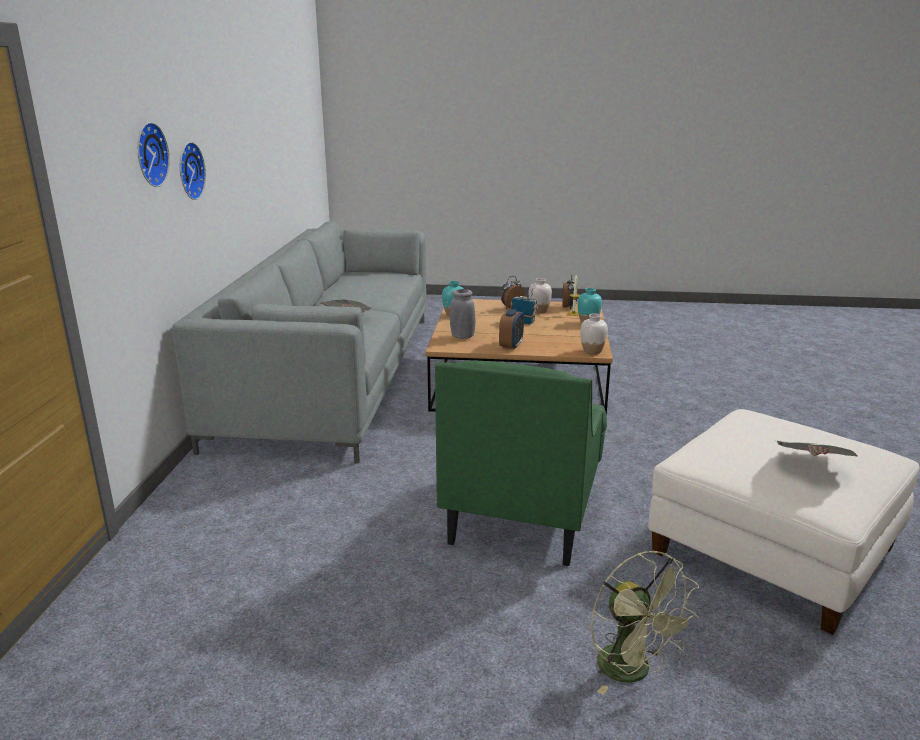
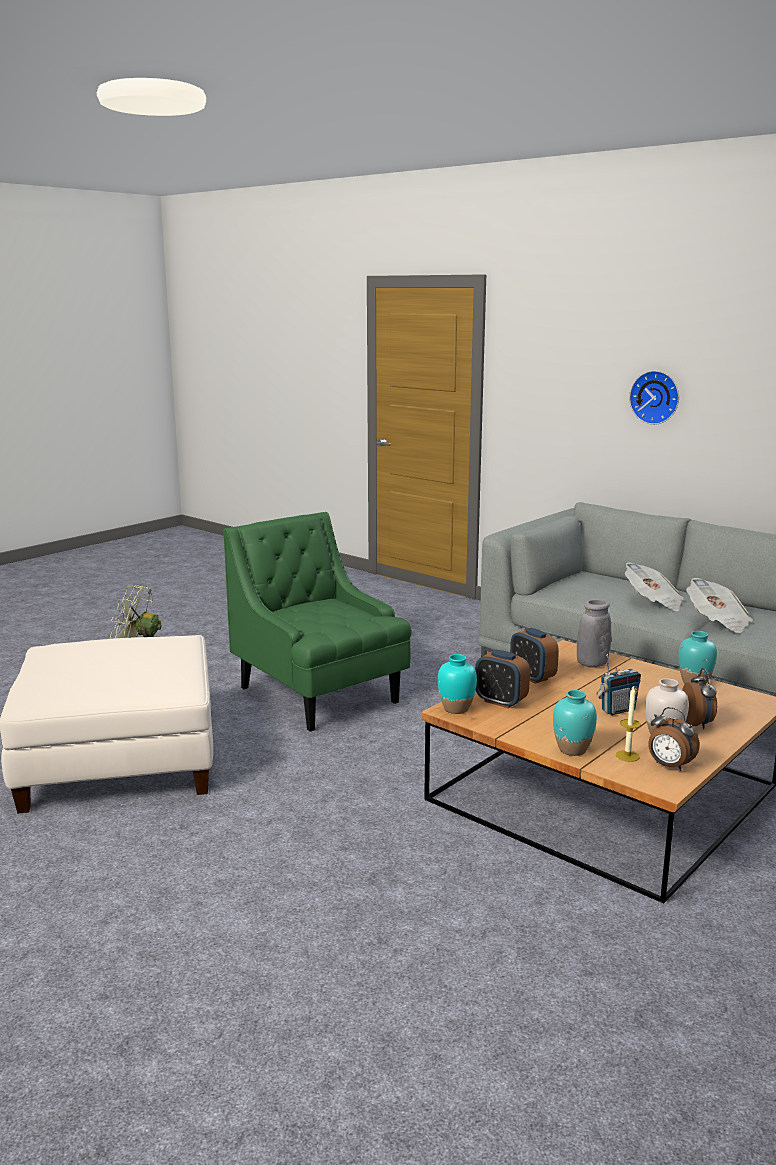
camera: 125 degrees right, 5 degrees down
wall clock [137,122,170,187] -> none
white vase [580,313,608,355] -> turquoise vase [438,654,477,714]
newspaper [776,440,858,456] -> newspaper moved to [687,578,753,633]
none -> alarm clock [475,650,530,708]

